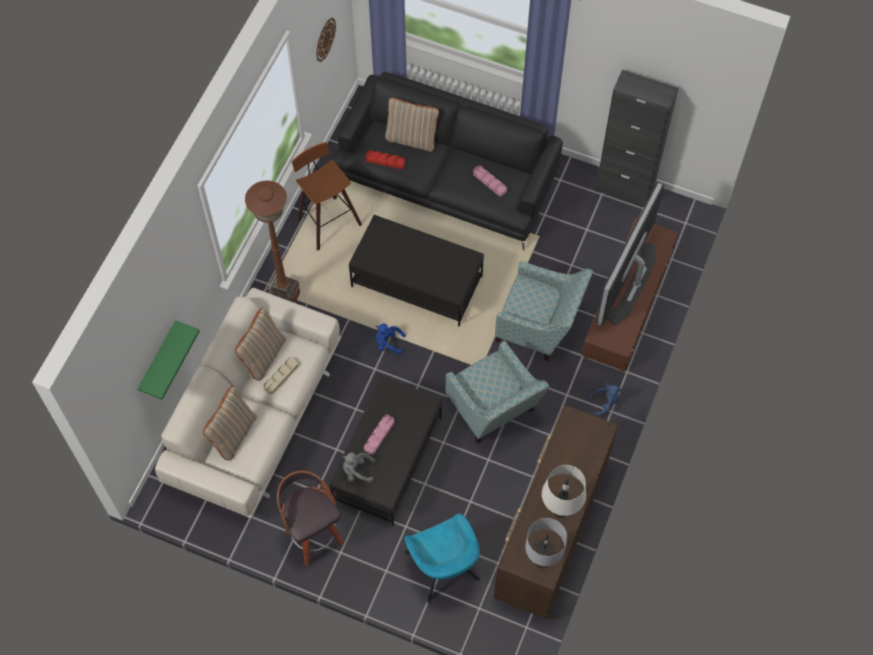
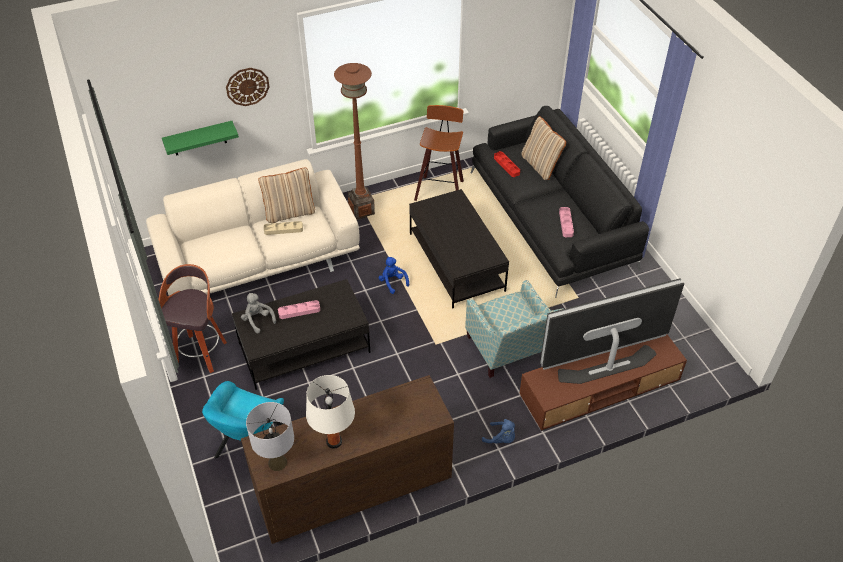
camera: 45 degrees right, 15 degrees down
beige pillow [203,386,257,461] -> none
wall clock [316,18,336,62] -> wall clock moved to [226,68,269,106]
armchair [446,341,549,444] -> none
black cabinet [595,70,679,207] -> none

